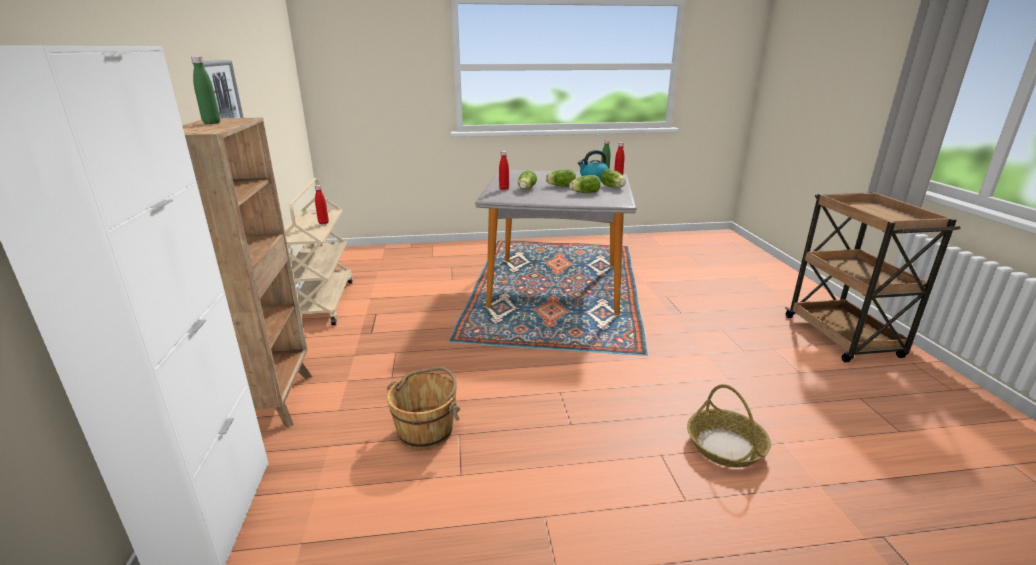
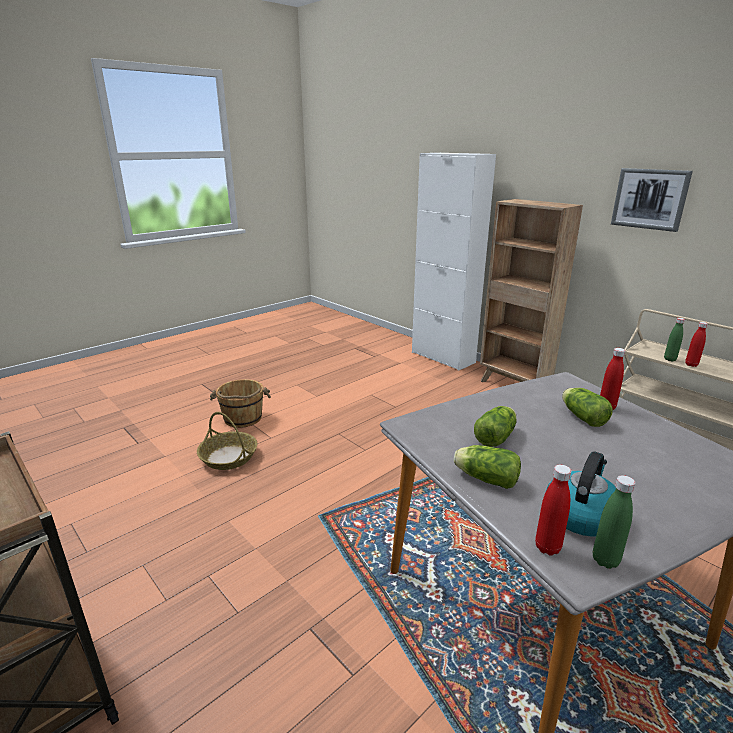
camera: 145 degrees right, 0 degrees up
green bottle [191,56,220,124] -> green bottle moved to [664,318,685,361]
brown bucket [387,367,460,450] -> brown bucket moved to [210,379,271,428]
lettuce [546,170,576,187] -> none

